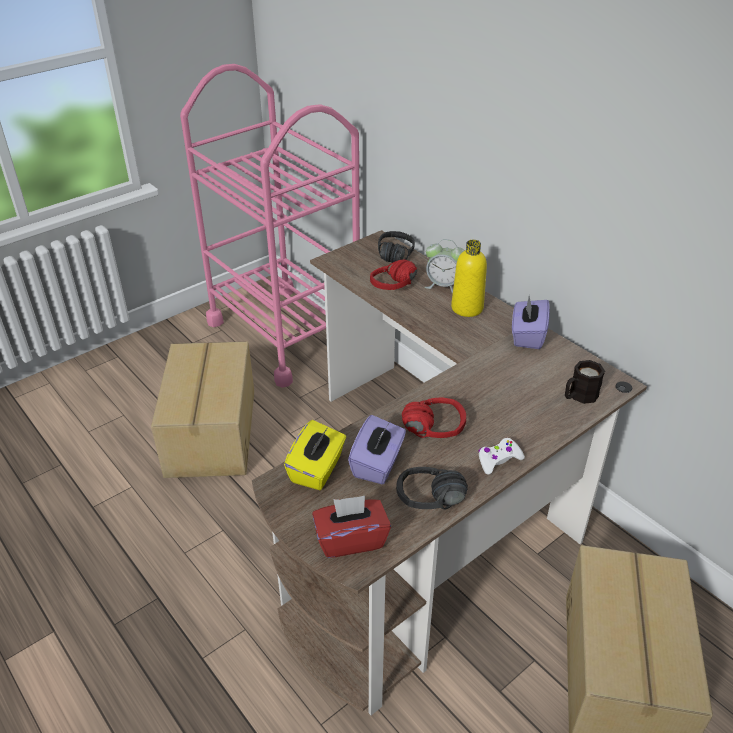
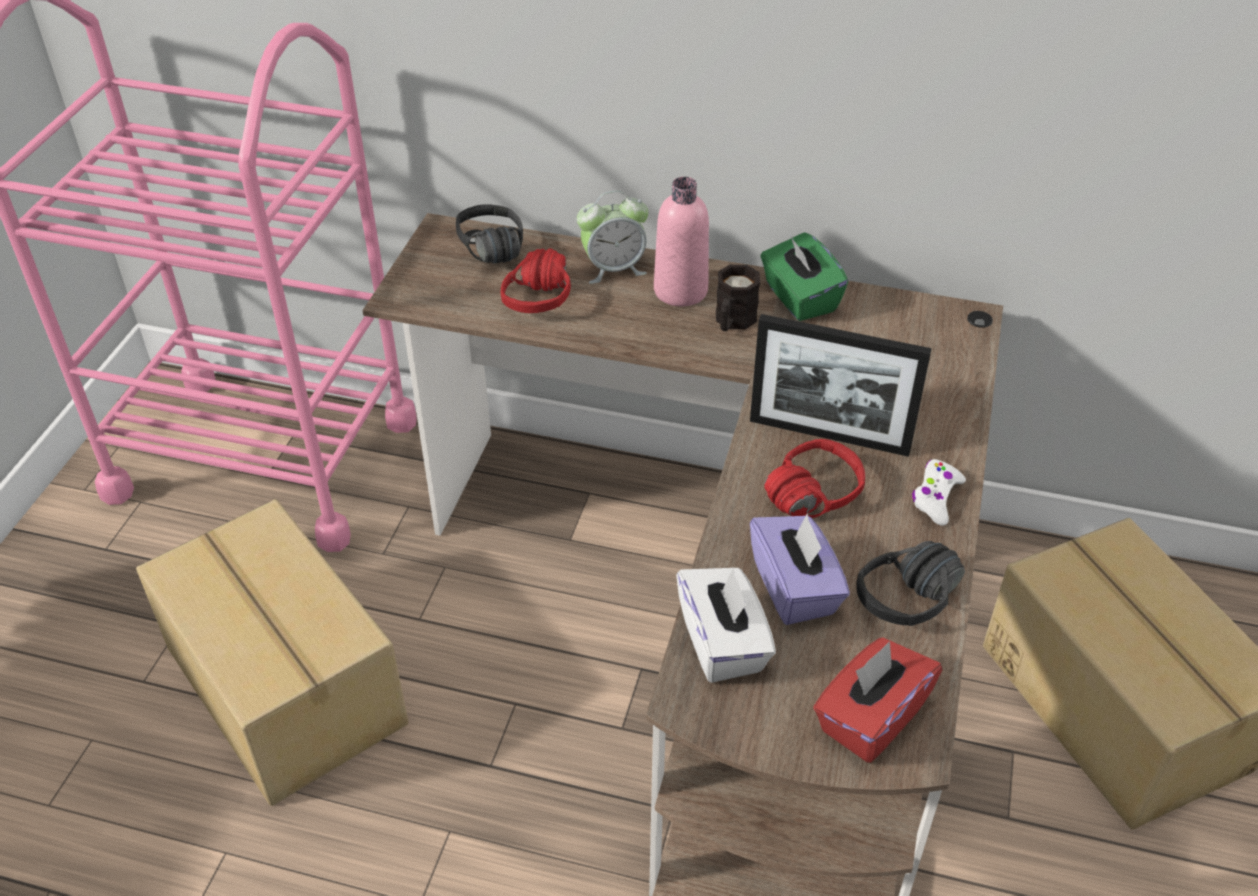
camera: 35 degrees left, 5 degrees up
yellow tissue box [284,420,346,490] -> white tissue box [676,567,776,683]
yellow bottle [451,240,487,317] -> pink bottle [654,177,709,306]
purple tissue box [512,296,550,349] -> green tissue box [760,232,848,321]
black mug [565,360,605,404] -> black mug moved to [716,265,760,331]
none -> picture frame [750,314,932,457]

